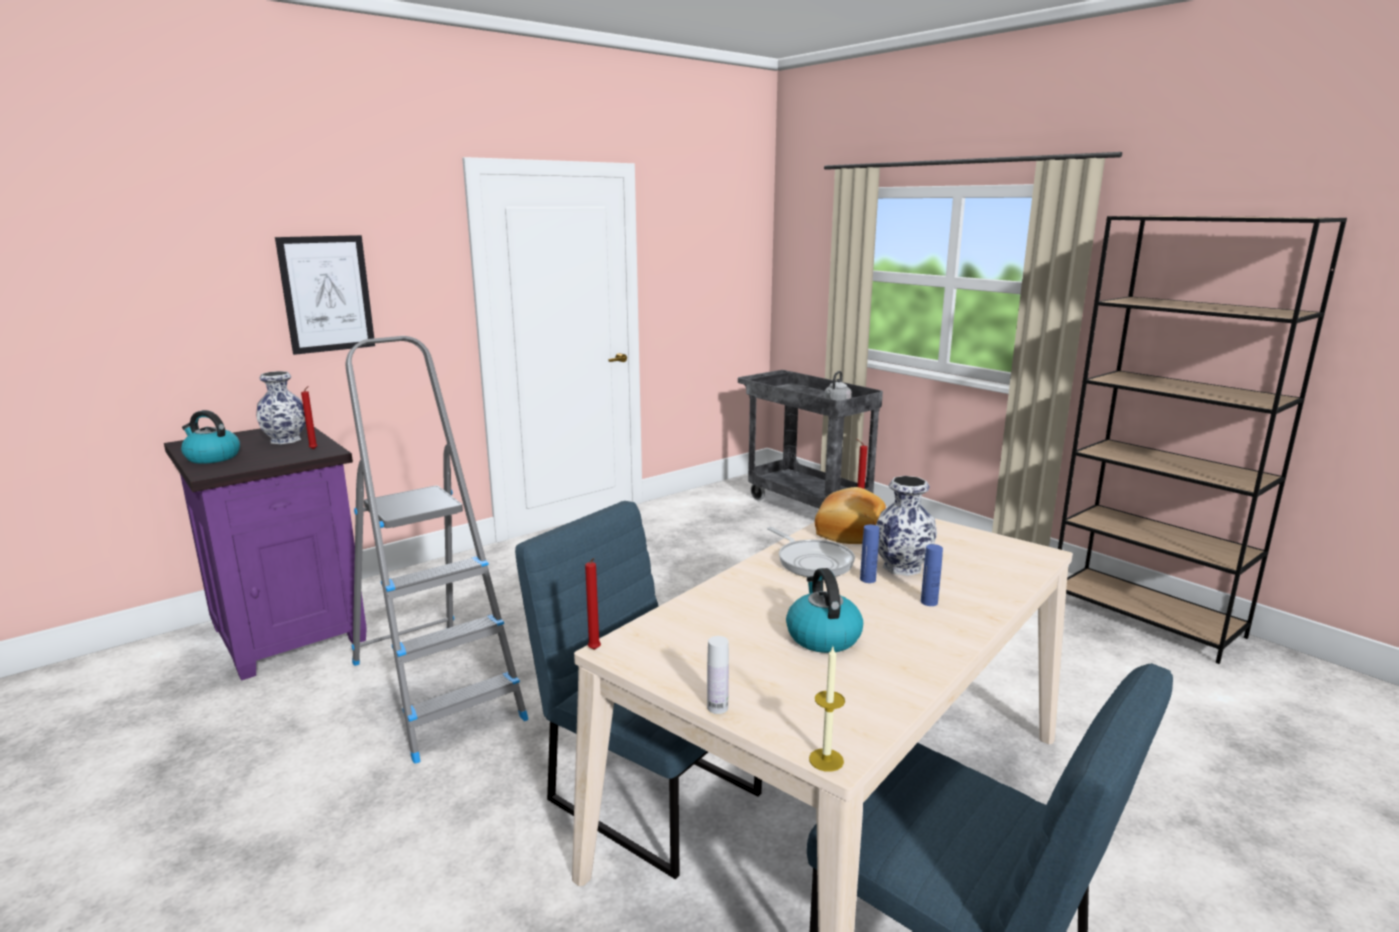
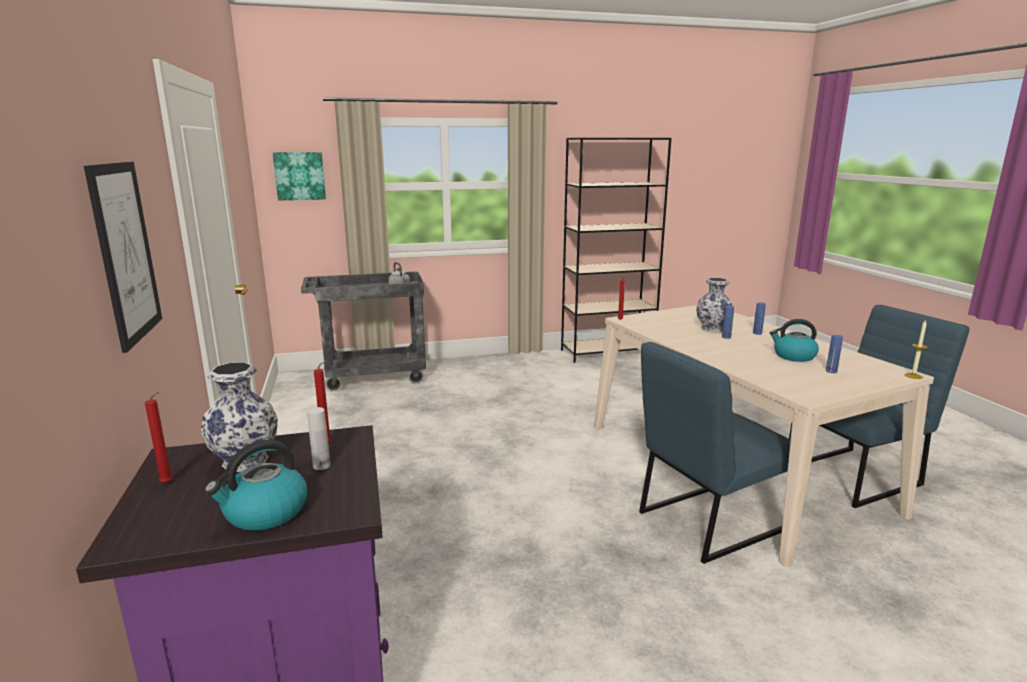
camera: 65 degrees left, 0 degrees up
grey step ladder [345,336,528,764] -> none
red candle [585,558,601,650] -> red candle moved to [145,392,173,484]
white bottle [707,636,729,714] -> white bottle moved to [307,407,330,470]
frying pan [767,527,855,577] -> none
bread [815,487,886,544] -> none
none -> picture [273,152,326,200]
none -> blue bottle [826,335,843,373]

